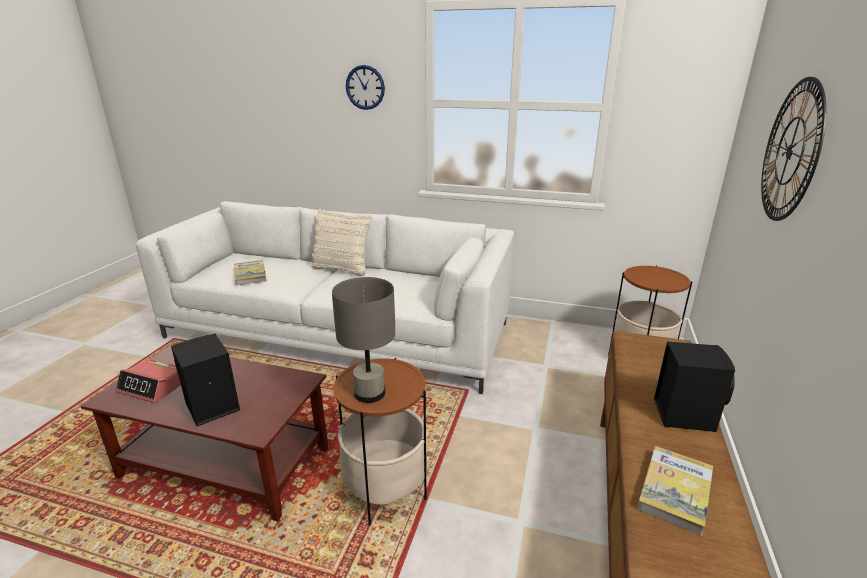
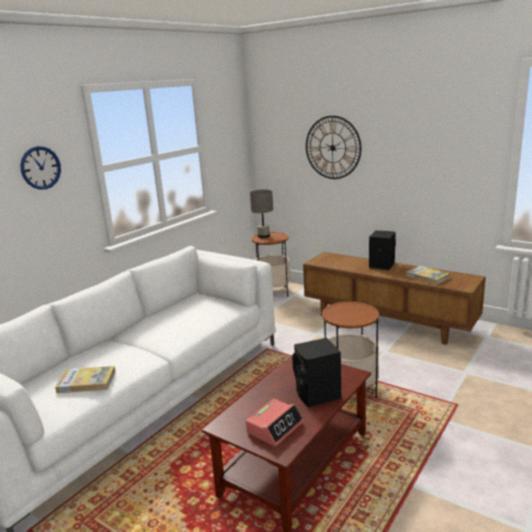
camera: 70 degrees left, 5 degrees down
beige pillow [311,209,373,276] -> none
grey table lamp [332,277,395,403] -> grey table lamp moved to [250,189,273,238]

